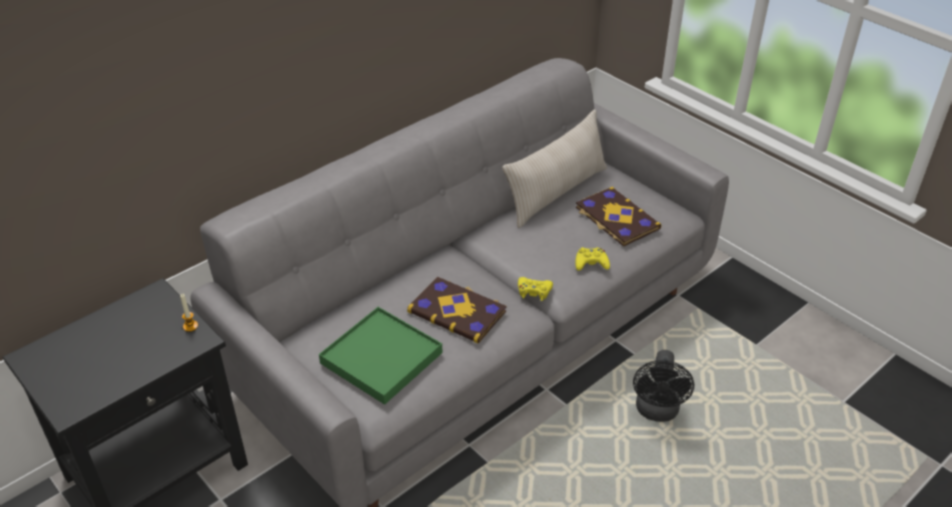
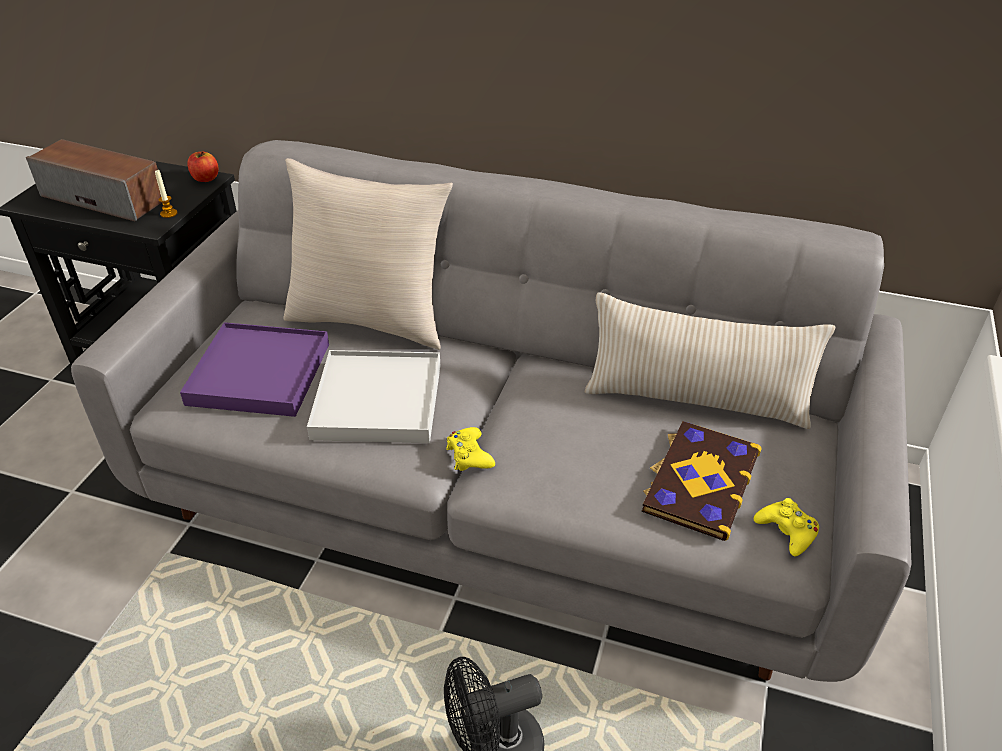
camera: 60 degrees right, 0 degrees up
green tray [319,307,442,405] -> purple tray [180,322,329,417]
book [407,277,506,344] -> white tray [307,350,440,443]
yellow game controller [575,247,610,271] -> yellow game controller moved to [754,498,819,557]
none -> speaker [26,139,162,221]
none -> apple [187,151,219,182]
none -> beige pillow [283,158,453,350]

